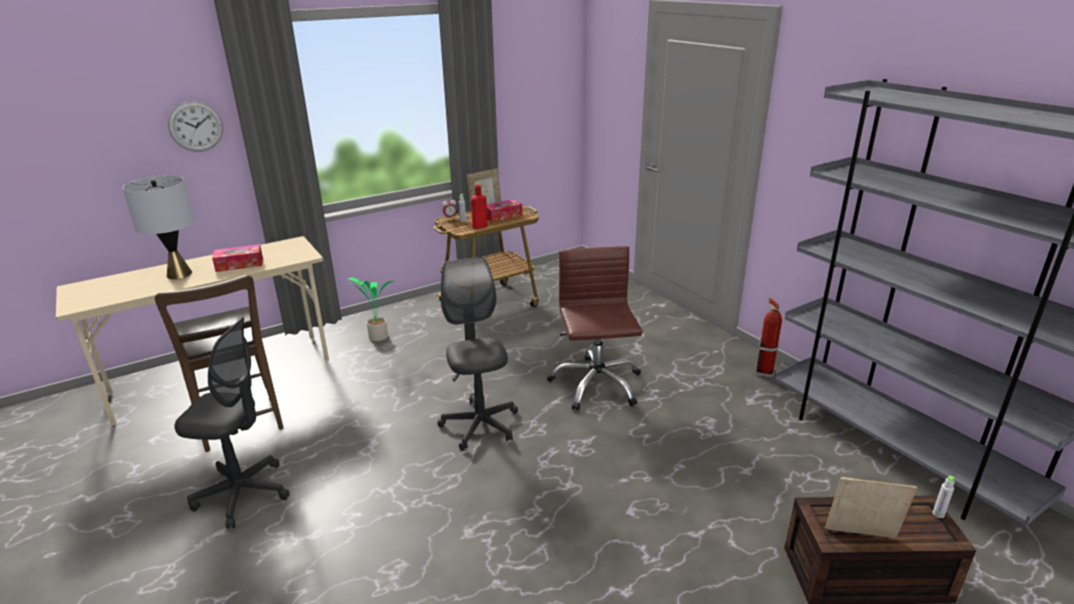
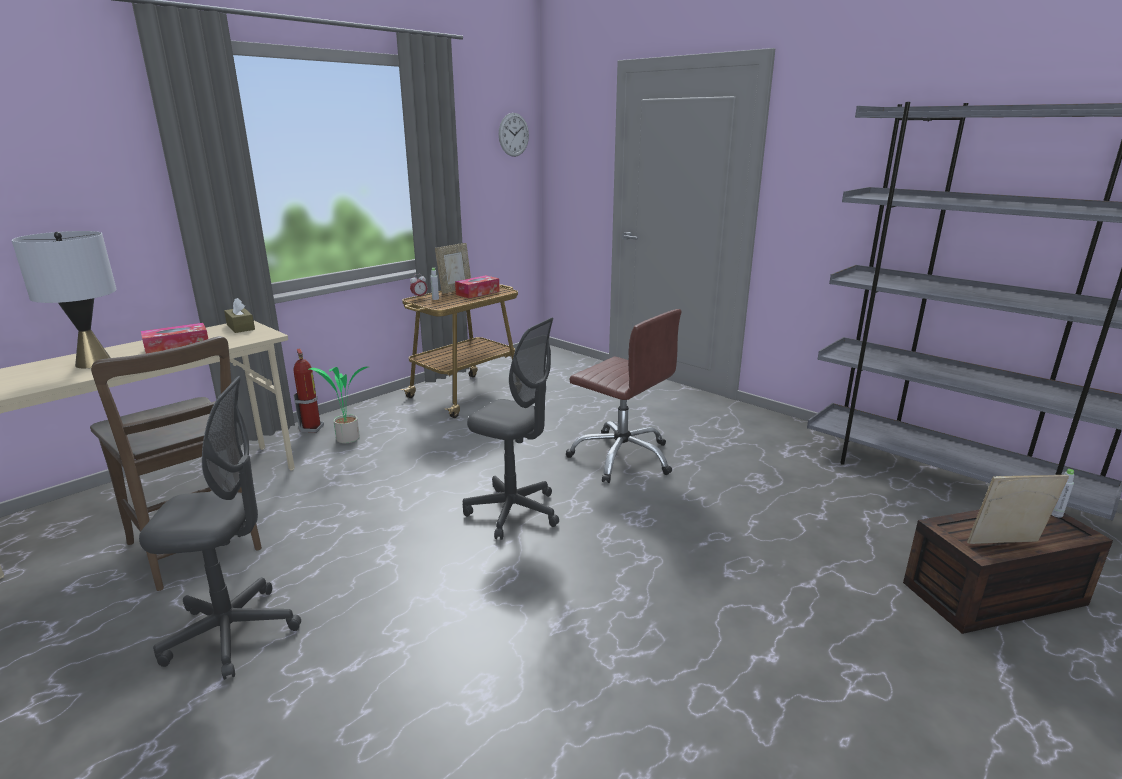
camera: 15 degrees left, 5 degrees down
wall clock [168,101,223,152] -> wall clock moved to [499,113,529,157]
grey office chair [438,257,518,451] -> grey office chair turned 150 degrees clockwise [463,318,559,540]
red bottle [471,185,487,229] -> none
brown office chair [547,246,642,411] -> brown office chair turned 150 degrees clockwise [566,309,681,483]
fire extinguisher [755,298,782,378] -> fire extinguisher moved to [293,348,324,433]
none -> brown tissue box [224,298,255,333]

